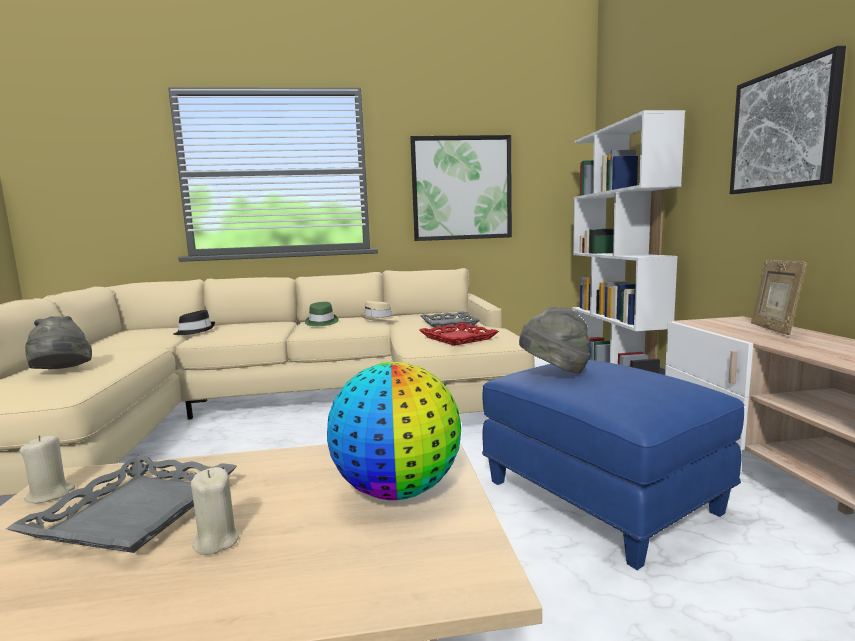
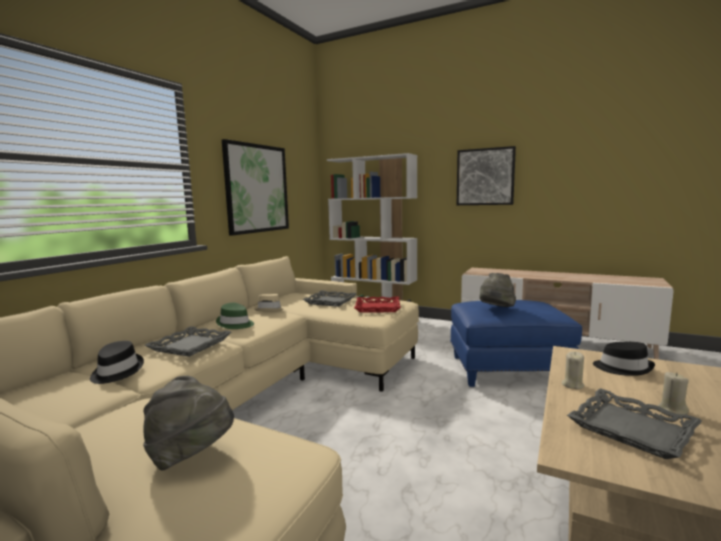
camera: 55 degrees left, 0 degrees up
beige candle [20,435,75,503] -> beige candle moved to [562,352,584,389]
globe [327,362,461,500] -> black hat [593,342,655,376]
picture frame [751,260,807,335] -> none
none -> grey tray [144,326,231,357]

